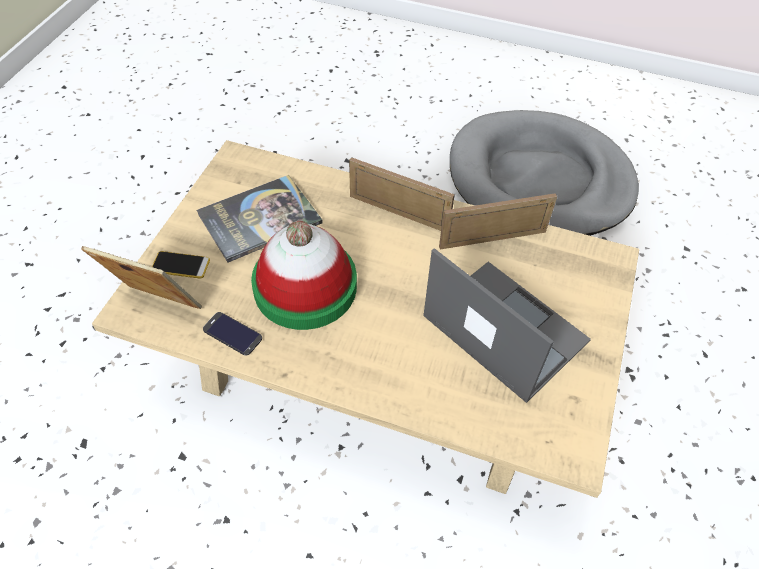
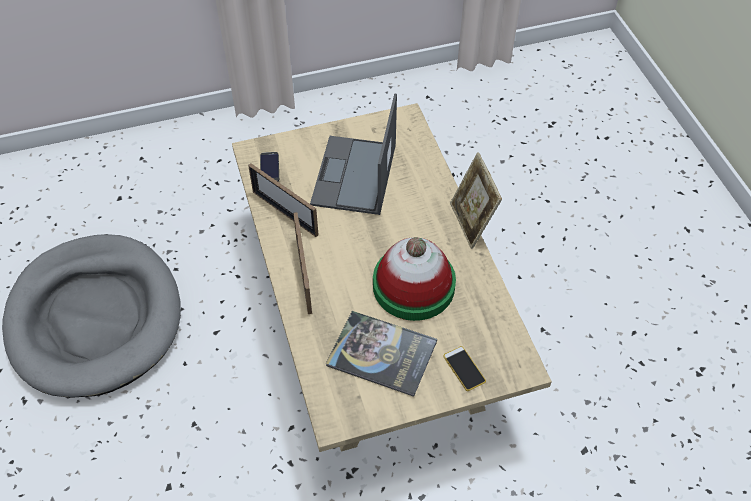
camera: 125 degrees left, 0 degrees up
picture frame [81,246,202,309] -> picture frame moved to [450,152,502,249]
phone [203,312,262,356] -> phone moved to [260,152,279,181]

